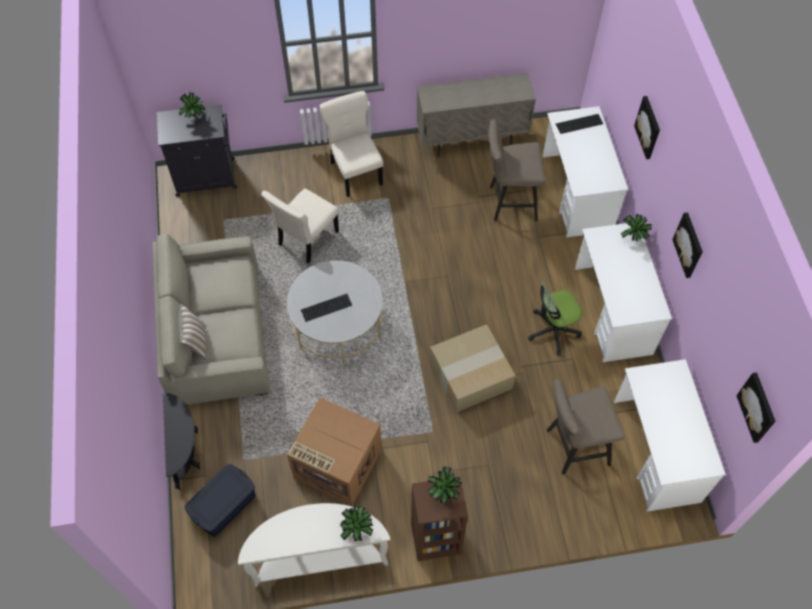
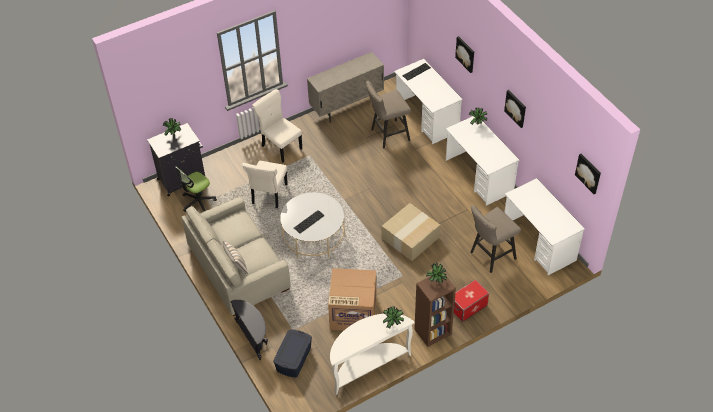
camera: 20 degrees left, 10 degrees down
office chair [528,282,582,356] -> office chair moved to [176,167,217,212]
none -> storage box [454,279,489,322]

